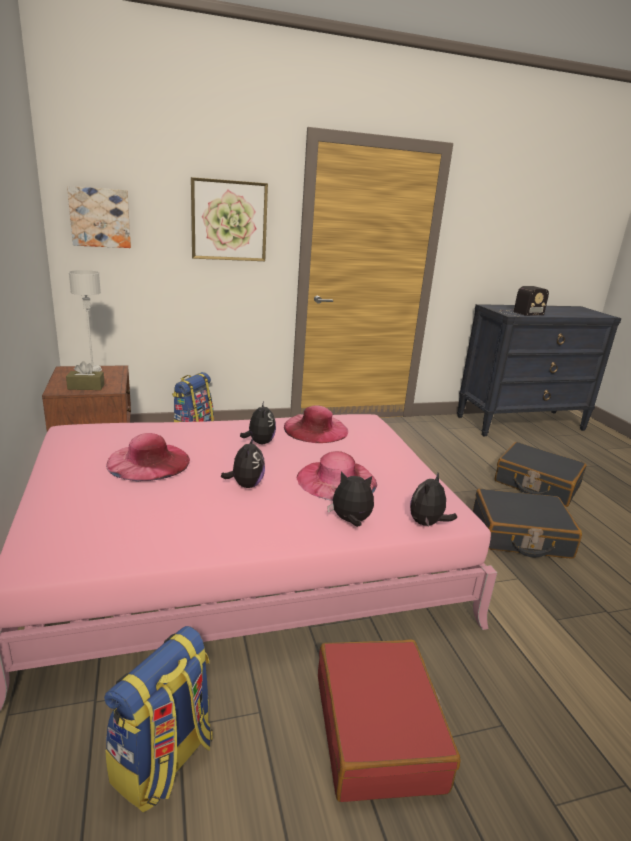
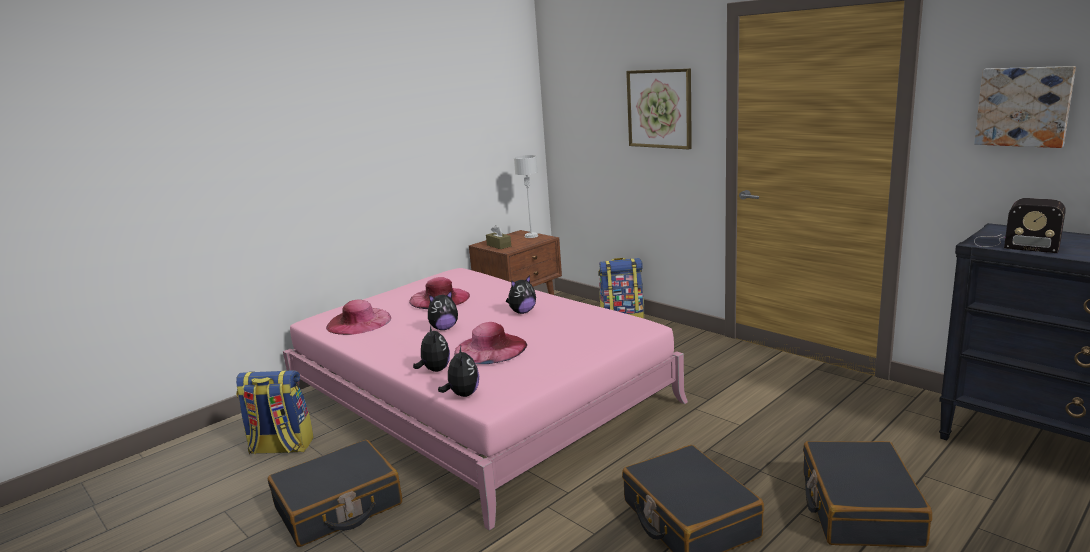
camera: 65 degrees right, 5 degrees down
picture [67,186,131,248] -> picture moved to [974,66,1076,148]
pink hat [284,405,348,443] -> pink hat moved to [326,299,391,335]
red suitcase [318,639,460,802] -> black suitcase [268,440,402,547]
plush toy [410,473,457,527] -> plush toy turned 75 degrees clockwise [438,346,479,397]

